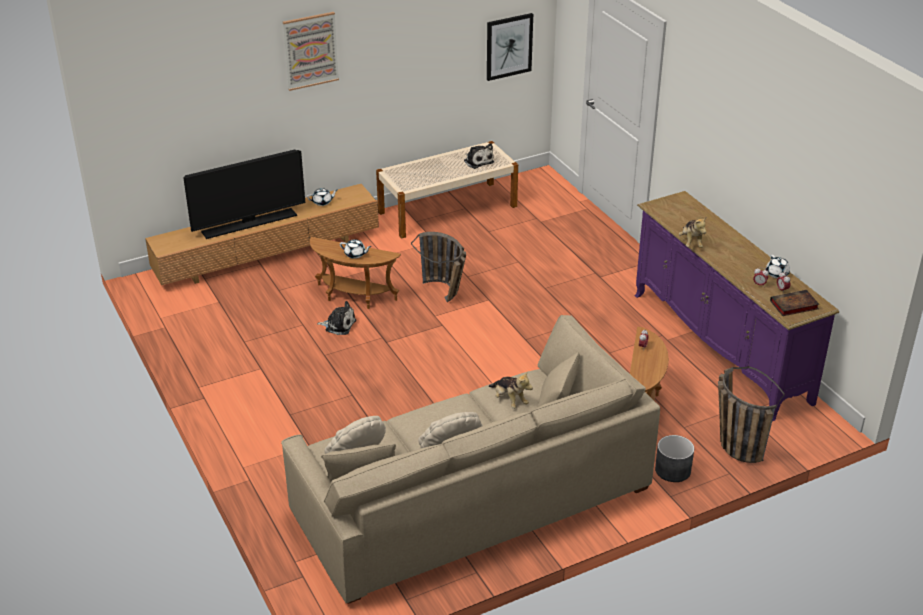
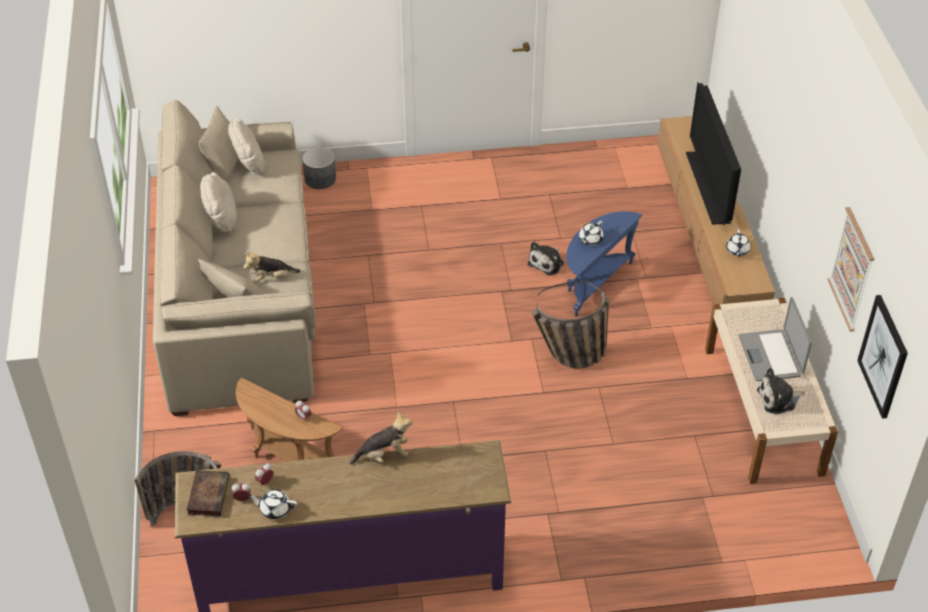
camera: 110 degrees right, 10 degrees up
picture [283,12,339,91] -> picture moved to [827,207,874,332]
brown side table [309,237,401,309] -> blue side table [566,211,642,317]
grey planter [655,435,694,482] -> grey planter moved to [302,147,336,189]
plush toy [679,216,707,248] -> plush toy turned 150 degrees clockwise [350,411,413,464]
none -> laptop [738,297,812,381]

